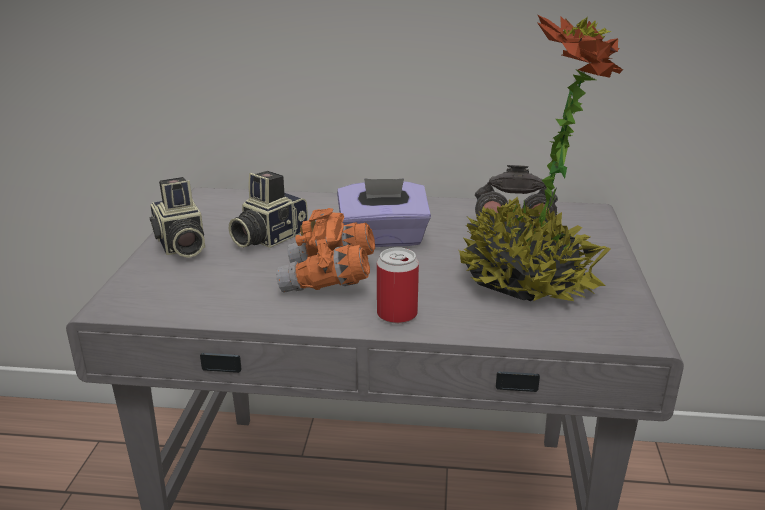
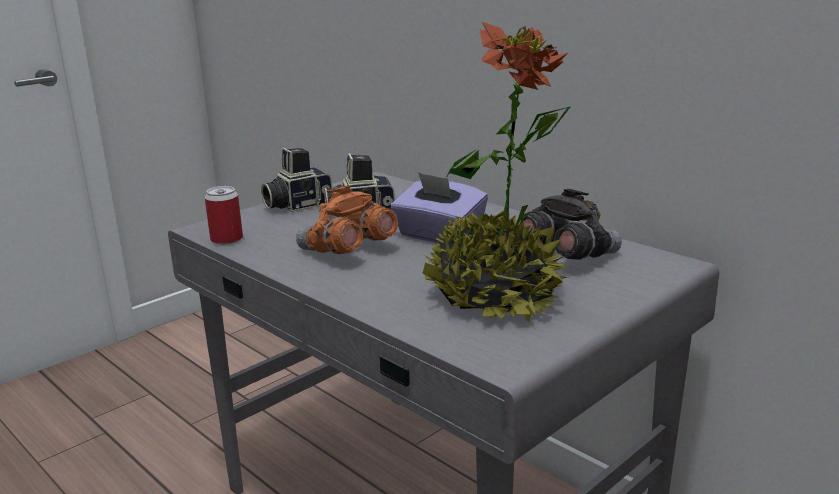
camera: 40 degrees right, 5 degrees down
camera [149,177,205,258] -> camera turned 45 degrees clockwise [261,148,333,212]
can [377,247,419,323] -> can moved to [205,186,243,245]

